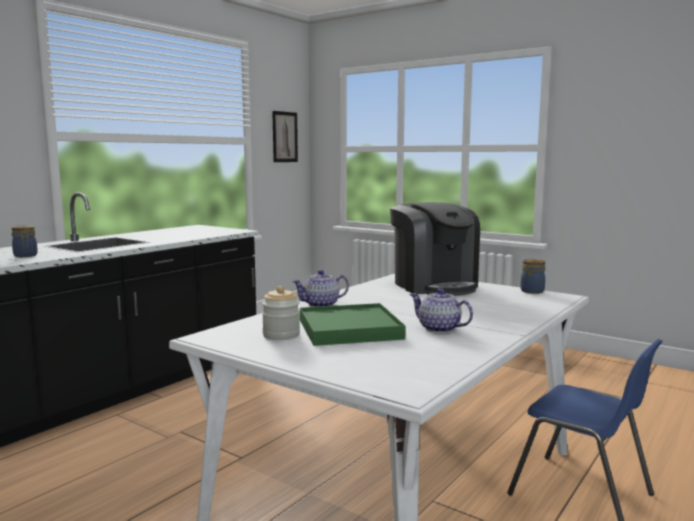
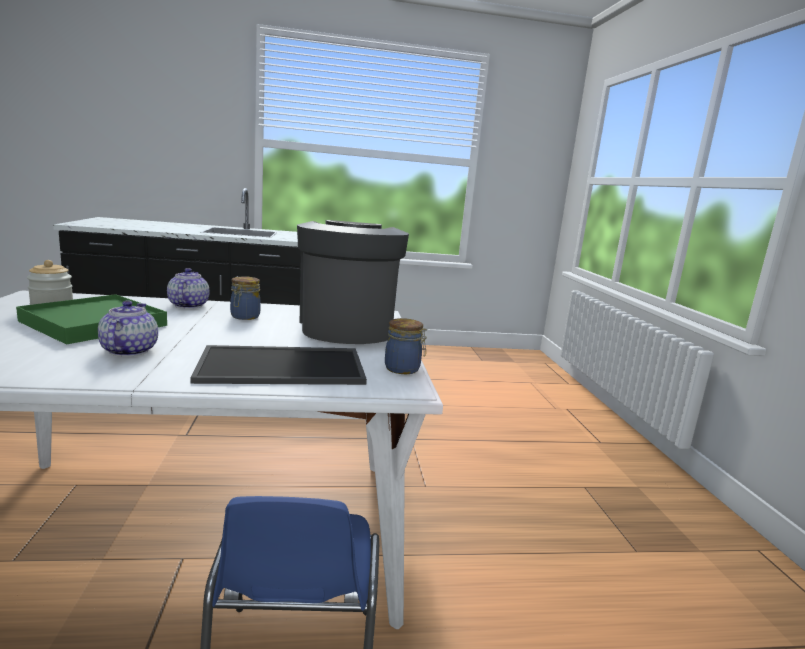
camera: 45 degrees right, 5 degrees up
jar [11,225,38,257] -> jar moved to [230,276,261,320]
picture [272,111,298,162] -> none
teapot [292,270,349,307] -> teapot turned 60 degrees clockwise [167,268,209,309]
coffee machine [390,202,480,296] -> coffee machine turned 150 degrees clockwise [297,220,409,344]
none -> tray [191,345,367,385]

